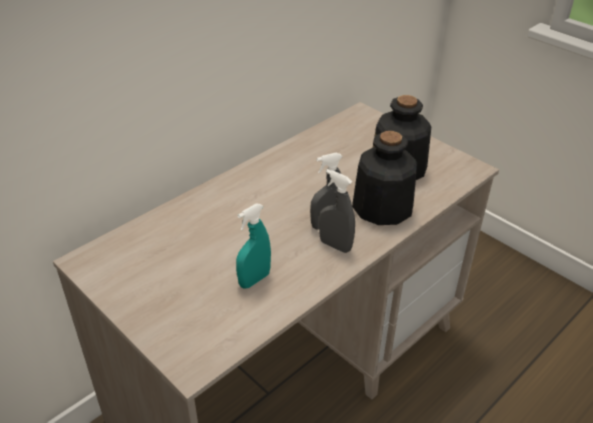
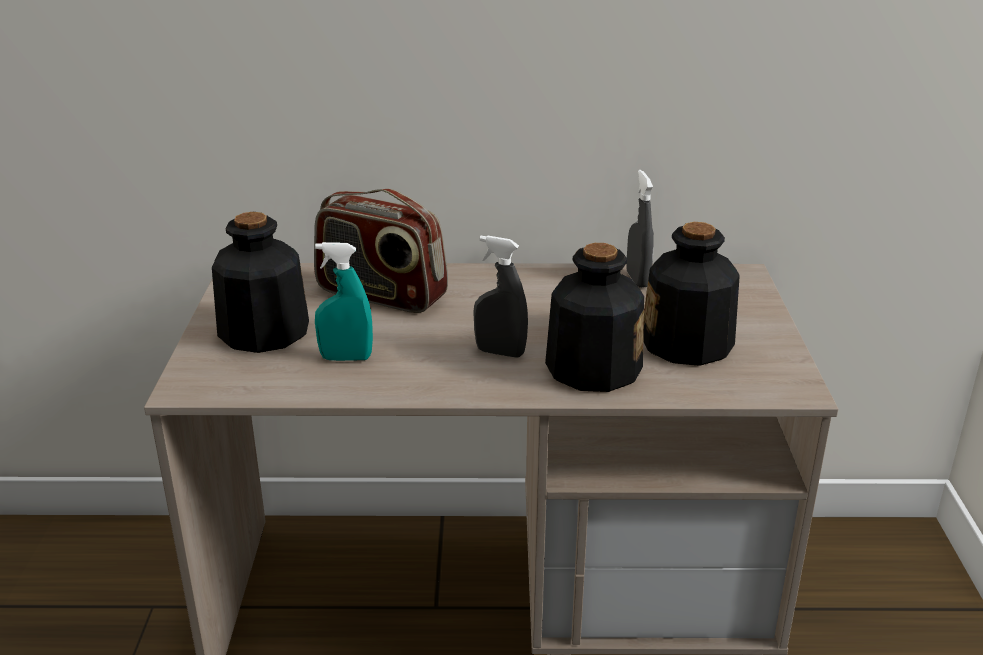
camera: 45 degrees right, 10 degrees down
grey spray bottle [319,169,355,253] -> grey spray bottle moved to [627,170,654,288]
none -> bottle [212,212,309,353]
none -> radio [314,189,448,313]

